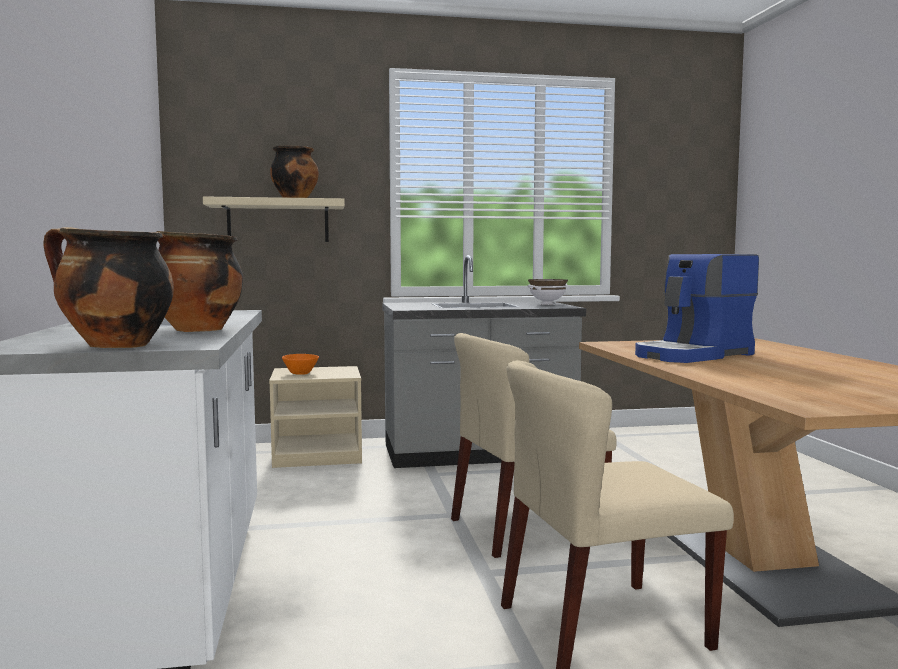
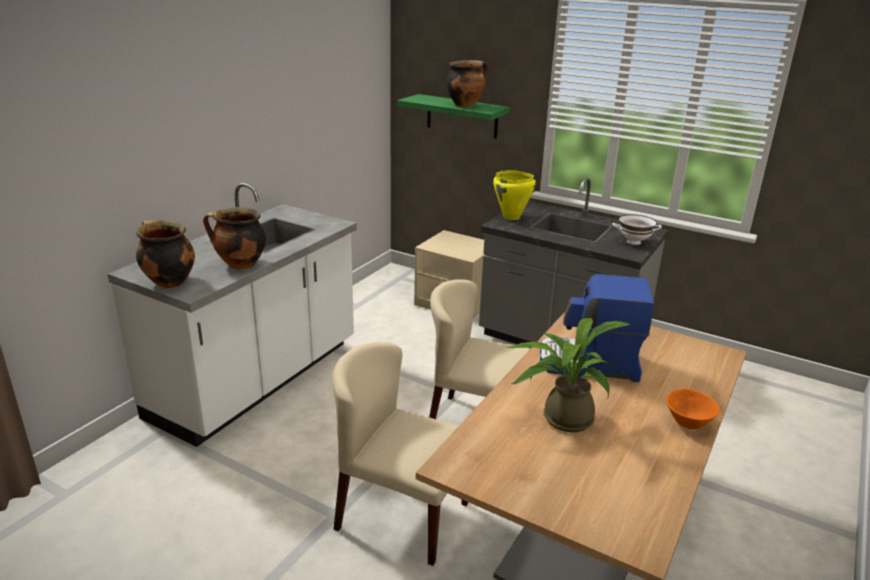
camera: 40 degrees right, 20 degrees up
beige shelf [203,196,345,242] -> green shelf [397,94,510,139]
orange bowl [282,354,319,375] -> orange bowl moved to [666,388,719,429]
none -> yellow cooking pot [493,170,536,220]
none -> potted plant [507,318,631,432]

